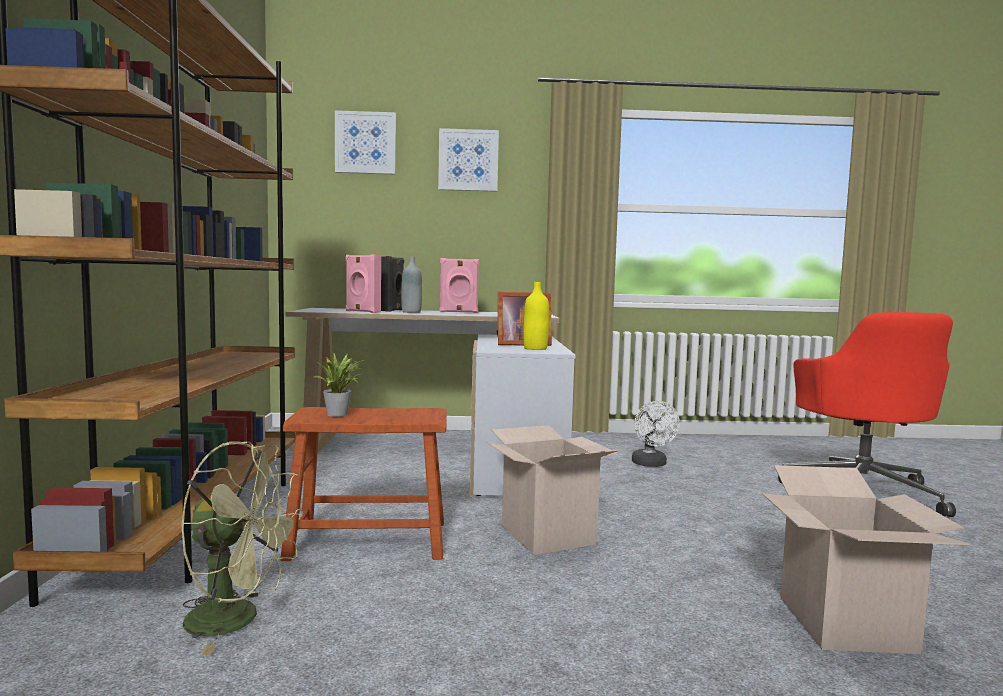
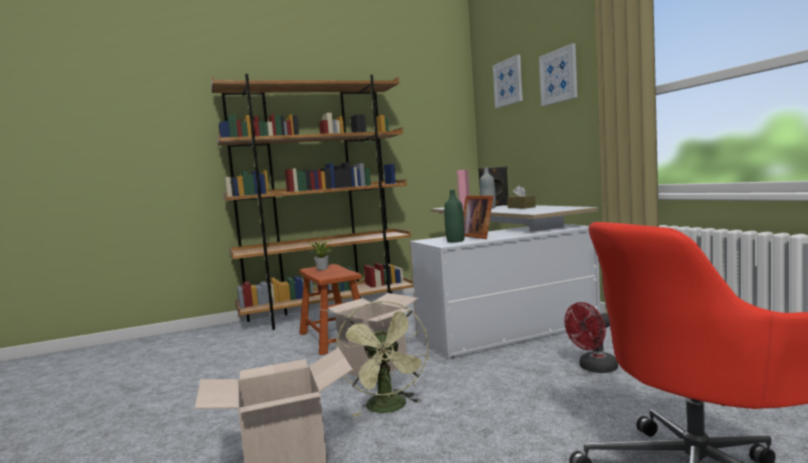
camera: 70 degrees right, 0 degrees up
green fan [180,442,304,655] -> green fan moved to [336,301,430,417]
pink speaker [439,258,479,313] -> brown tissue box [507,185,536,208]
yellow bottle [524,282,549,350] -> green bottle [444,190,465,242]
white fan [632,401,680,467] -> red fan [565,302,618,373]

